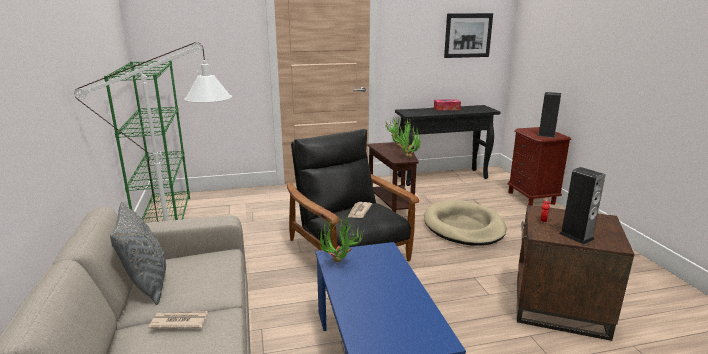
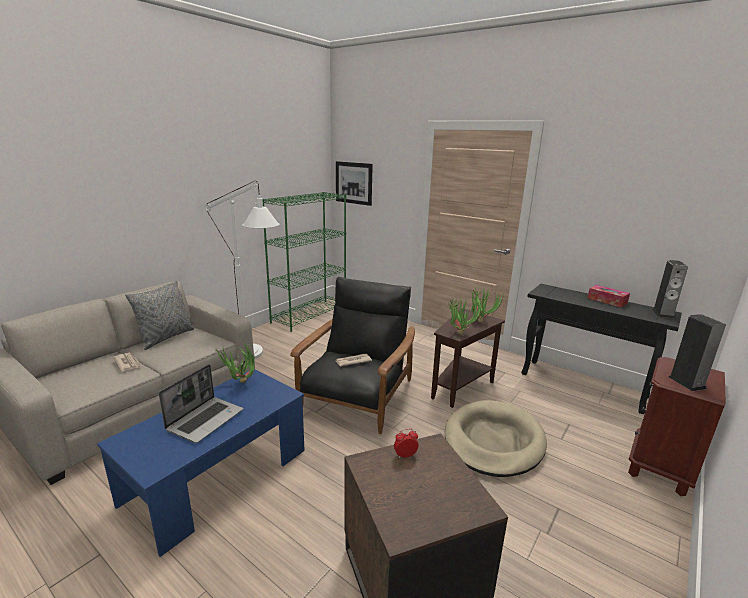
camera: 50 degrees right, 0 degrees up
picture [444,13,493,58] -> picture moved to [336,161,373,206]
speaker [559,167,605,244] -> speaker moved to [652,260,688,319]
none -> laptop [159,364,243,443]

